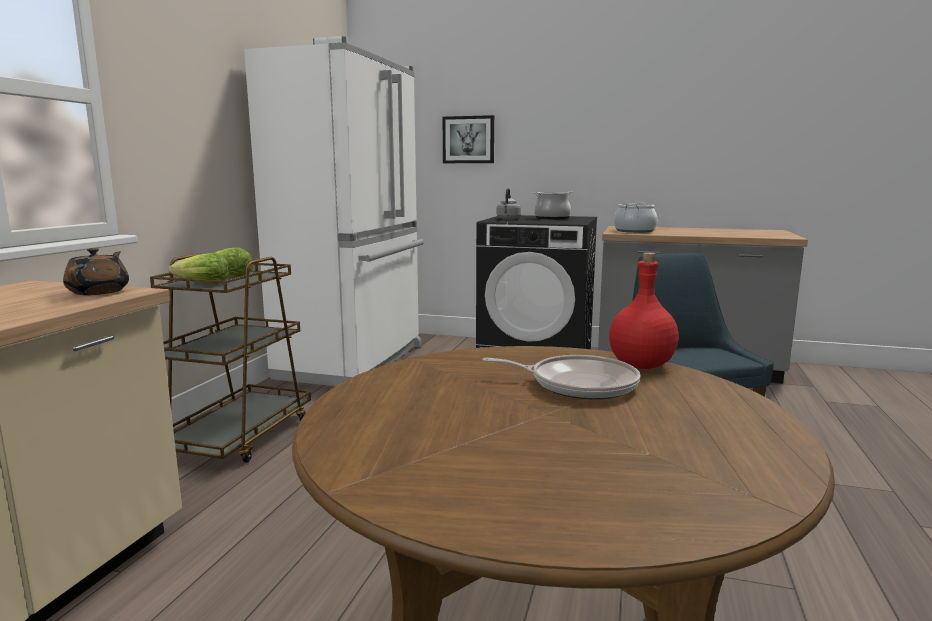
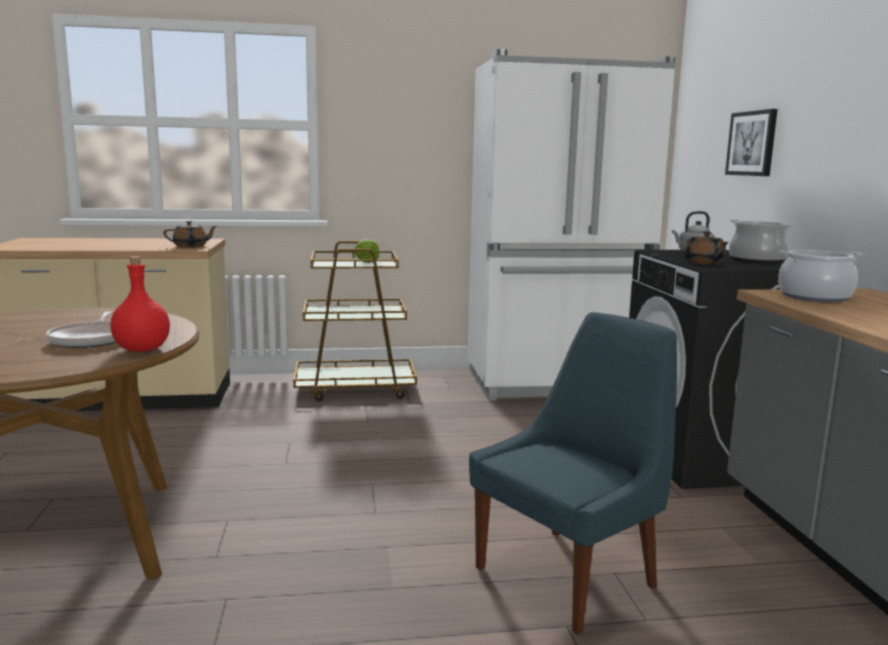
camera: 65 degrees right, 0 degrees up
lettuce [169,253,229,284] -> none
none -> brown teapot [684,231,729,265]

